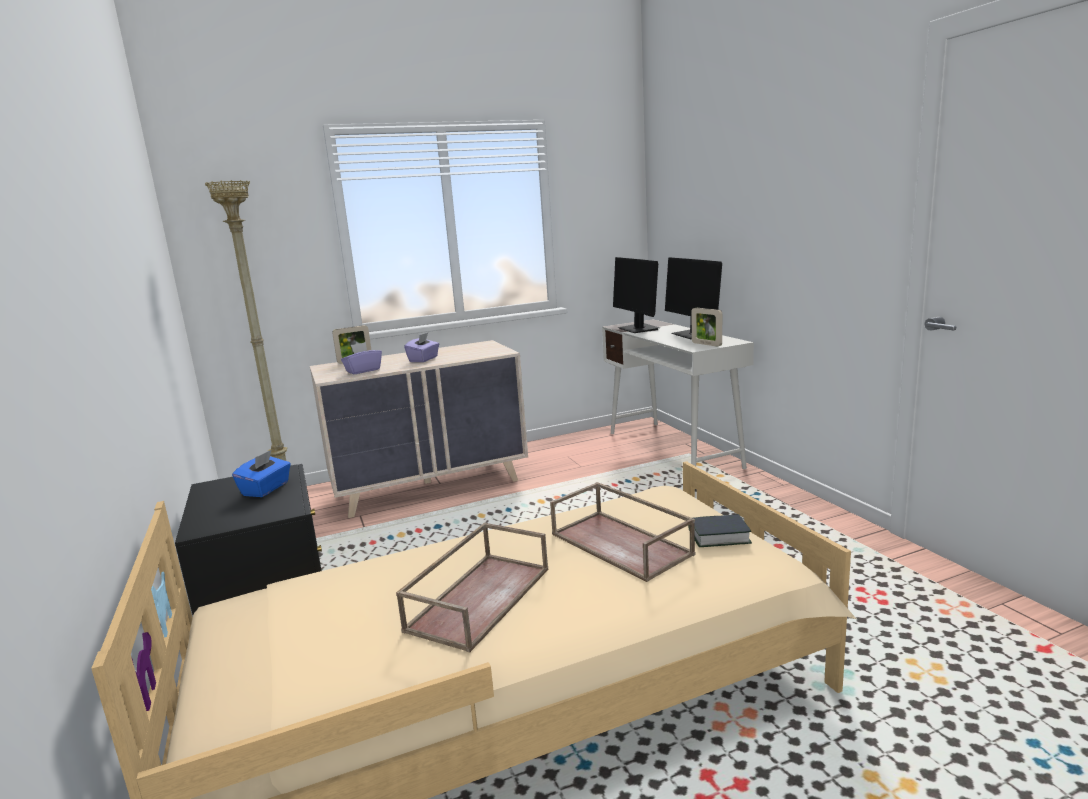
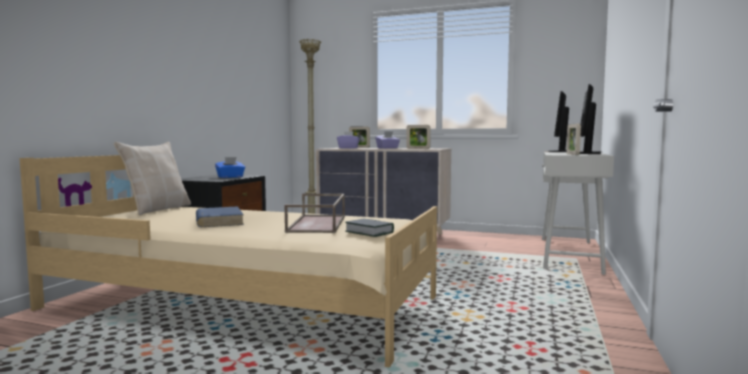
camera: 40 degrees right, 10 degrees down
brown tray [396,523,548,653] -> blue book [196,206,244,227]
none -> beige pillow [114,142,191,215]
none -> picture frame [406,125,431,149]

